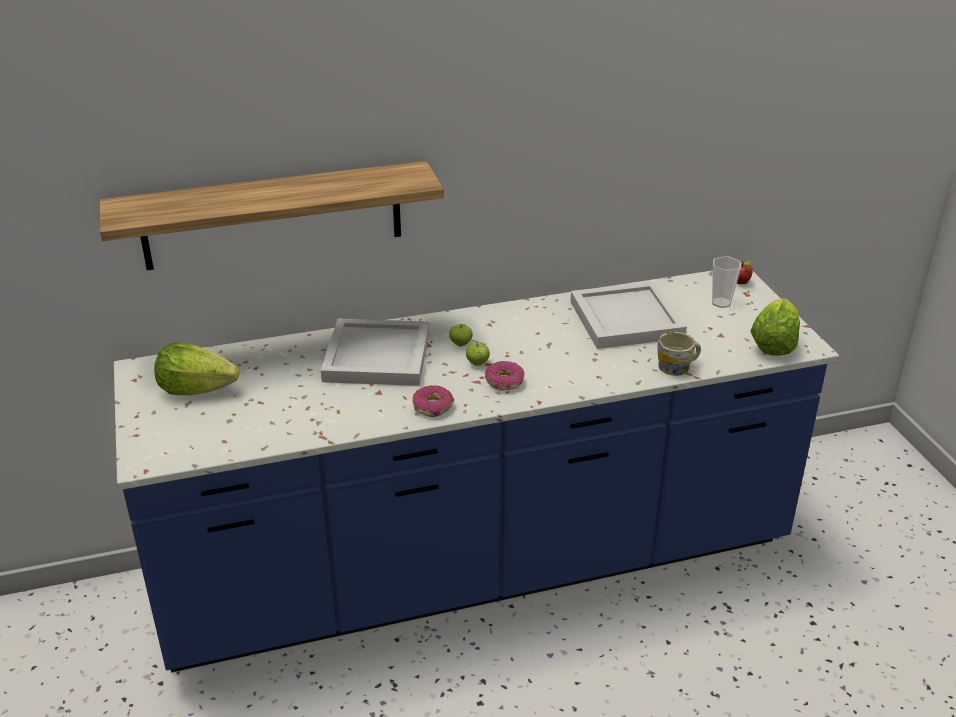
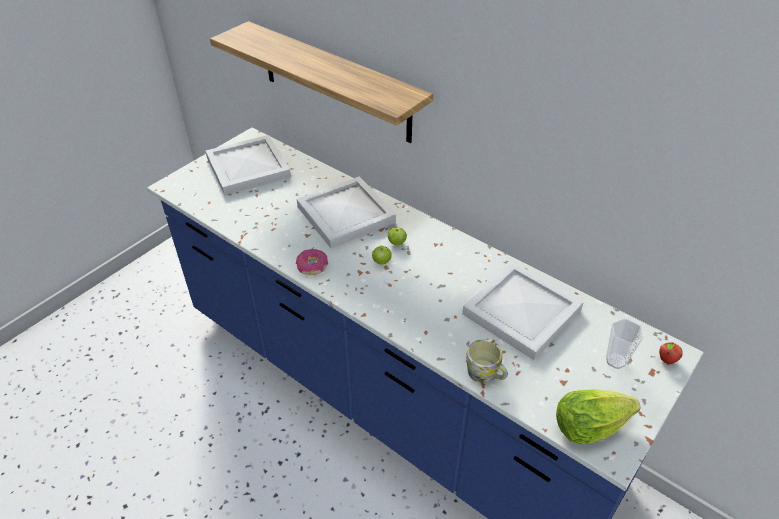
camera: 55 degrees right, 10 degrees up
lettuce [154,342,239,395] -> white tray [206,135,291,195]
donut [485,361,525,390] -> none

